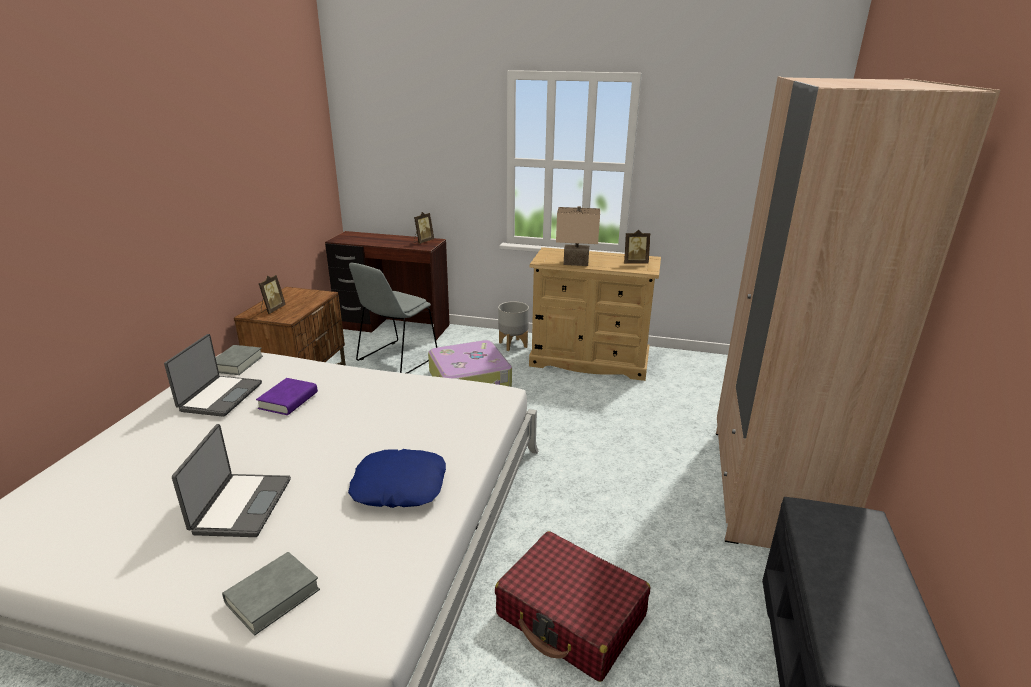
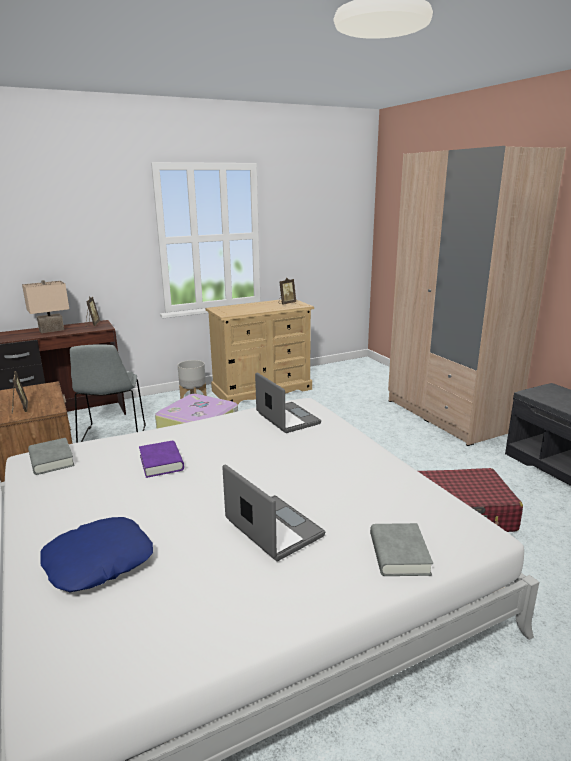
camera: 40 degrees left, 5 degrees down
laptop [164,334,262,417] -> laptop moved to [255,373,321,433]
blue pillow [348,449,446,508] -> blue pillow moved to [40,517,153,592]
beige table lamp [556,206,600,266] -> beige table lamp moved to [22,280,69,333]

